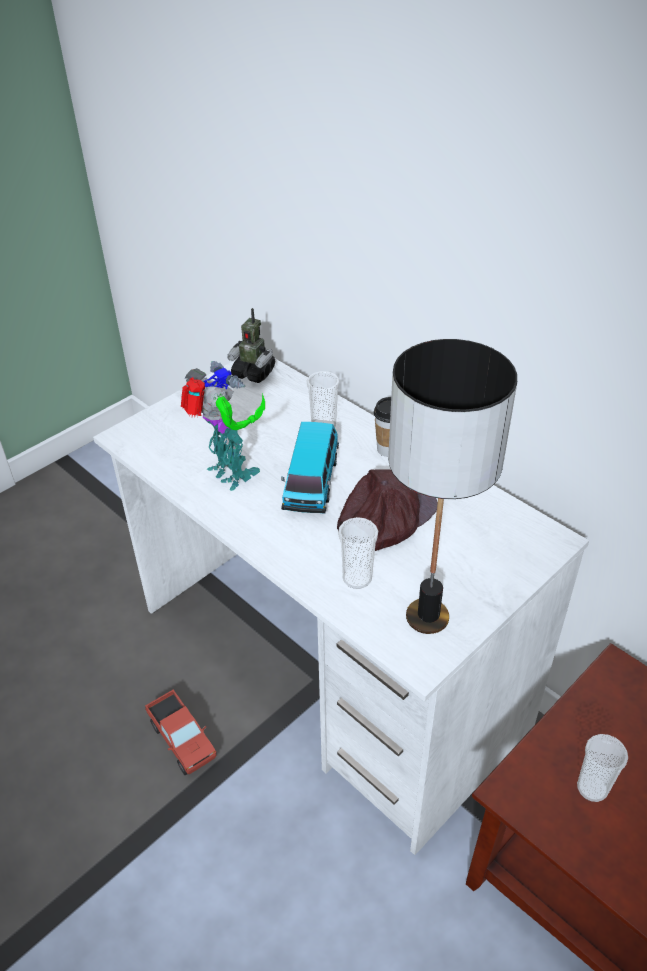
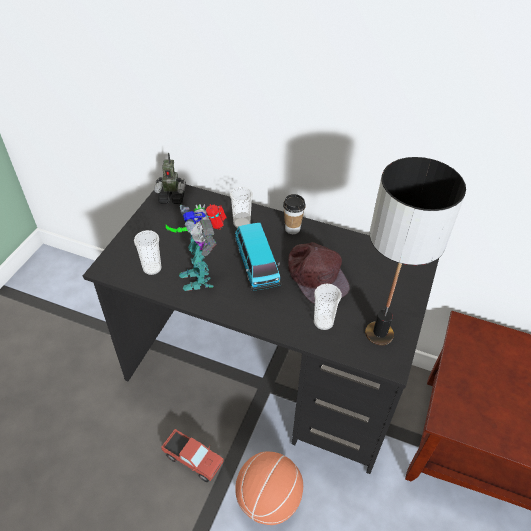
camera: 25 degrees left, 5 degrees up
white desk [93,359,589,855] -> black desk [83,185,439,474]
toy robot [181,361,265,491] -> toy robot turned 135 degrees counterclockwise [166,204,227,291]
brown cap [337,469,438,551] -> brown cap turned 135 degrees clockwise [288,242,350,304]
cup [577,734,628,802] -> cup moved to [134,230,161,275]
none -> basketball [235,451,303,525]

